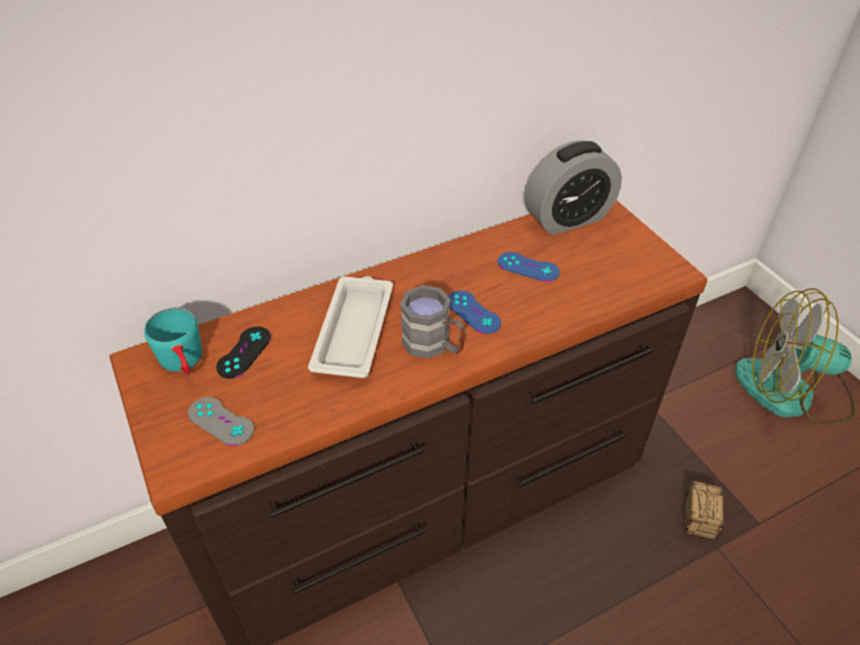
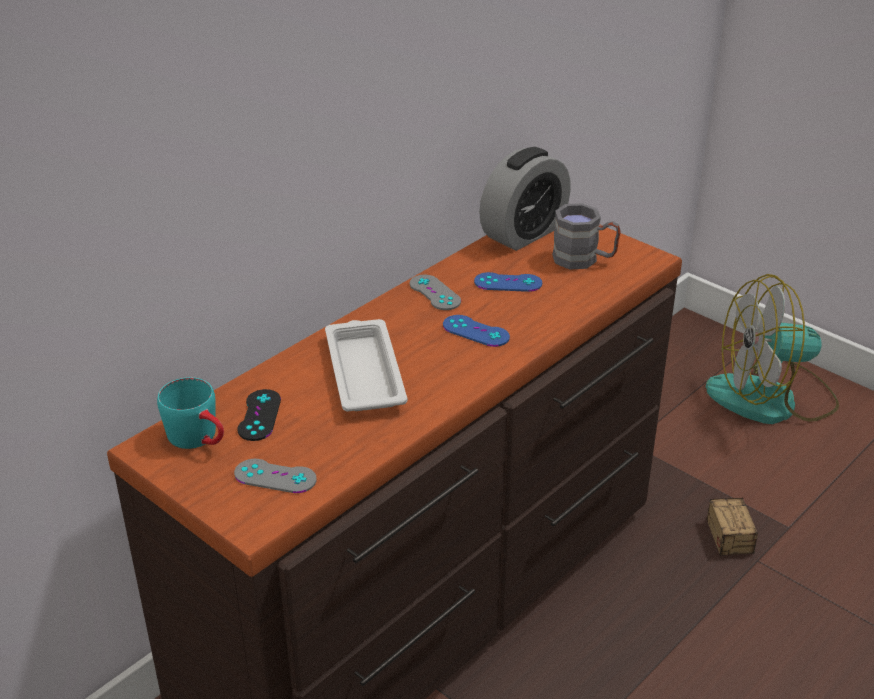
camera: 20 degrees left, 10 degrees down
grey mug [400,285,466,359] -> grey mug moved to [552,203,621,270]
none -> grey game controller [410,275,461,310]

